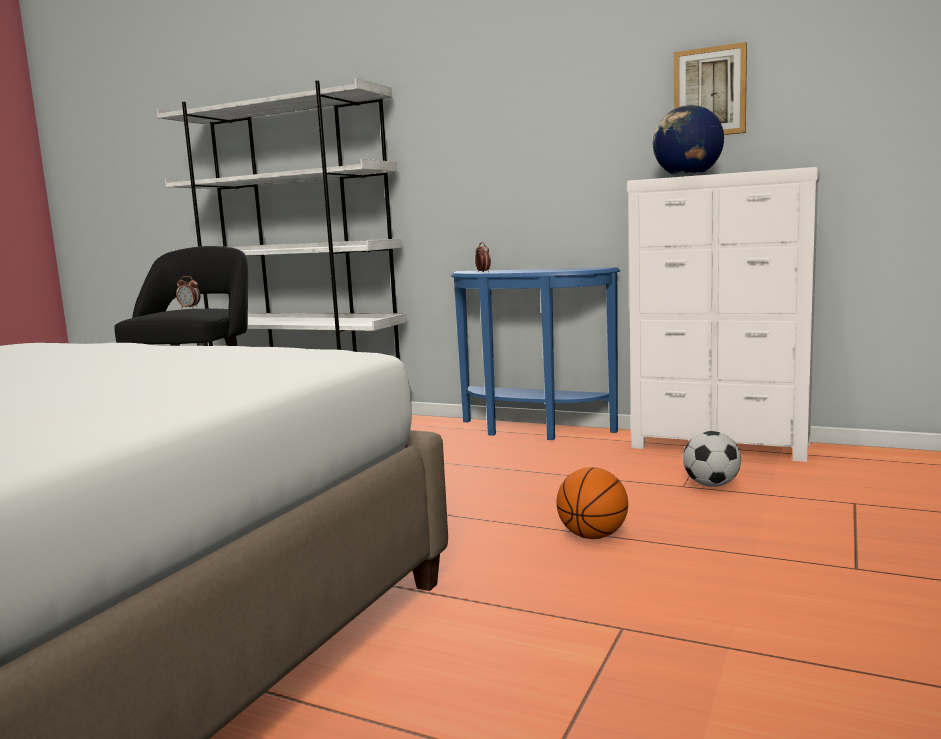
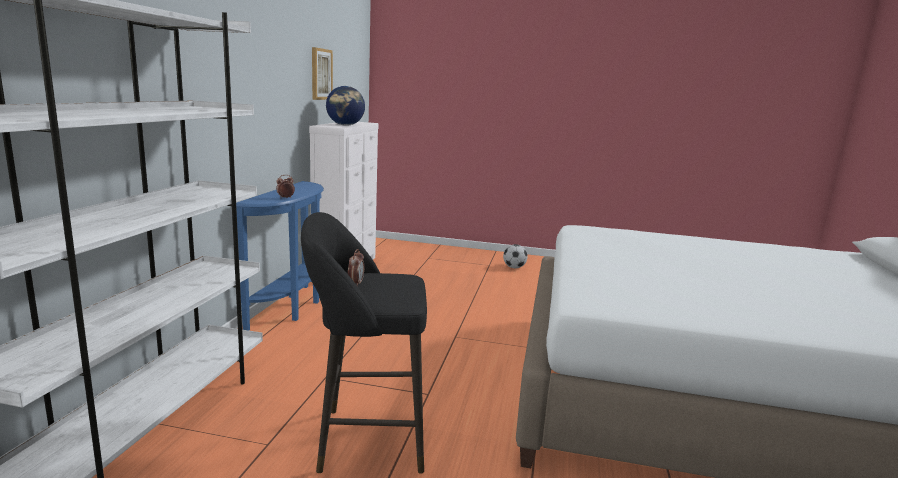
camera: 105 degrees left, 5 degrees up
basketball [556,467,628,539] -> none
football [683,431,741,487] -> football moved to [503,244,528,268]

